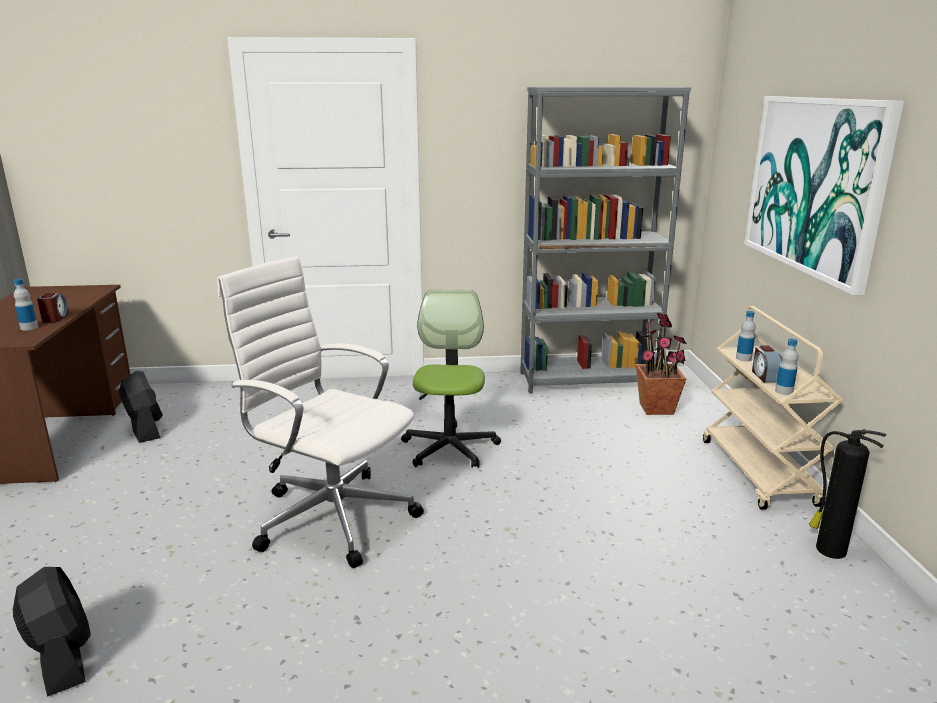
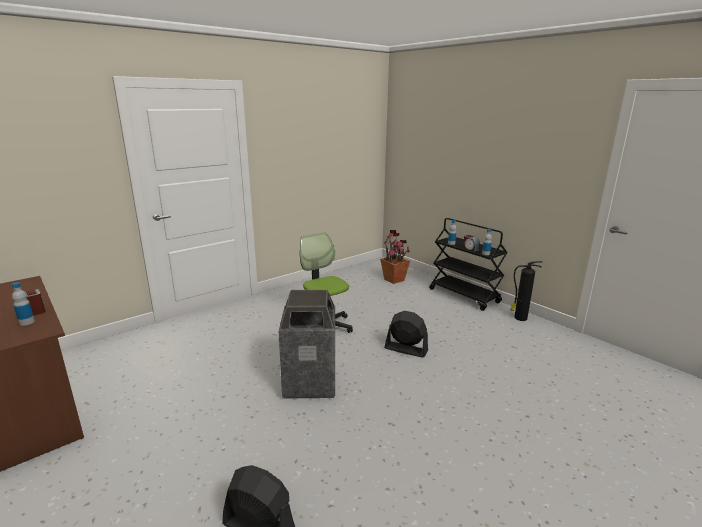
camera: 35 degrees left, 0 degrees up
black fan [119,371,163,443] -> black fan moved to [385,311,428,358]
white office chair [217,256,424,568] -> trash can [279,290,335,399]
grey bookcase [520,87,691,394] -> none
beige cart [703,306,844,510] -> black cart [429,218,508,311]
picture [744,96,904,295] -> none

